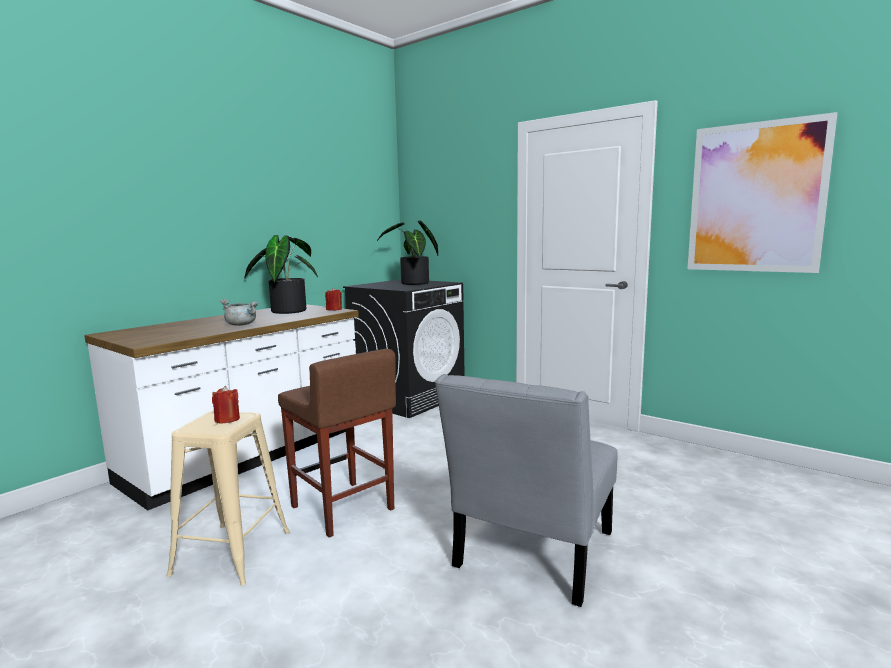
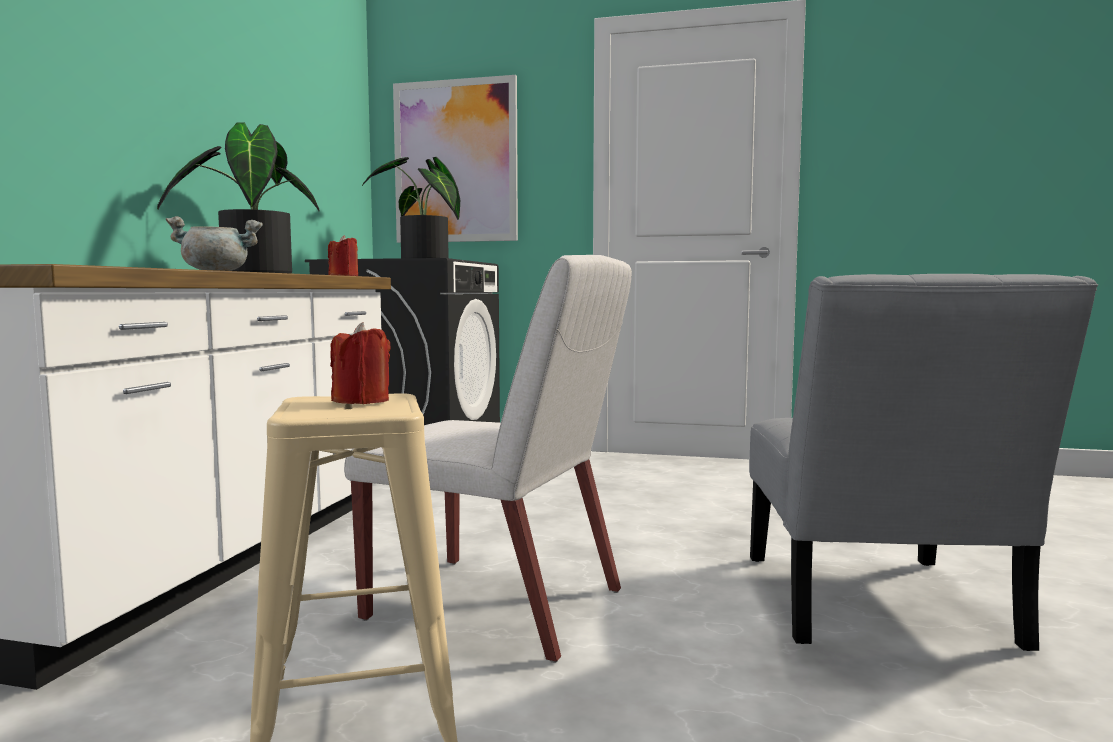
camera: 25 degrees left, 5 degrees down
brown stool [278,349,396,538] -> white chair [344,255,632,663]
picture [687,112,837,273] -> picture moved to [393,75,518,243]

